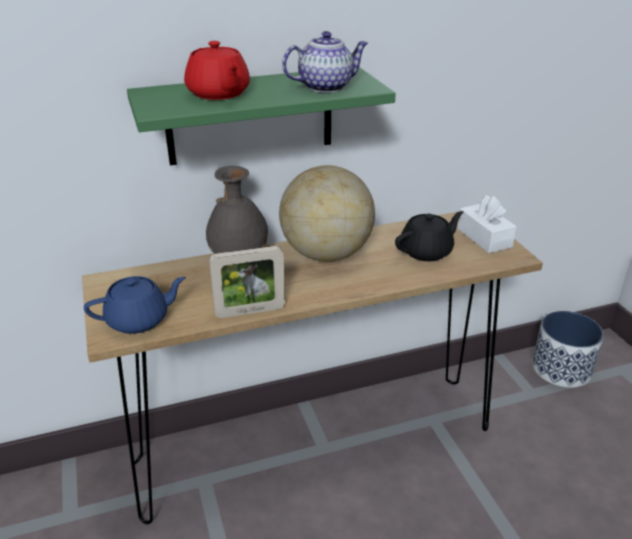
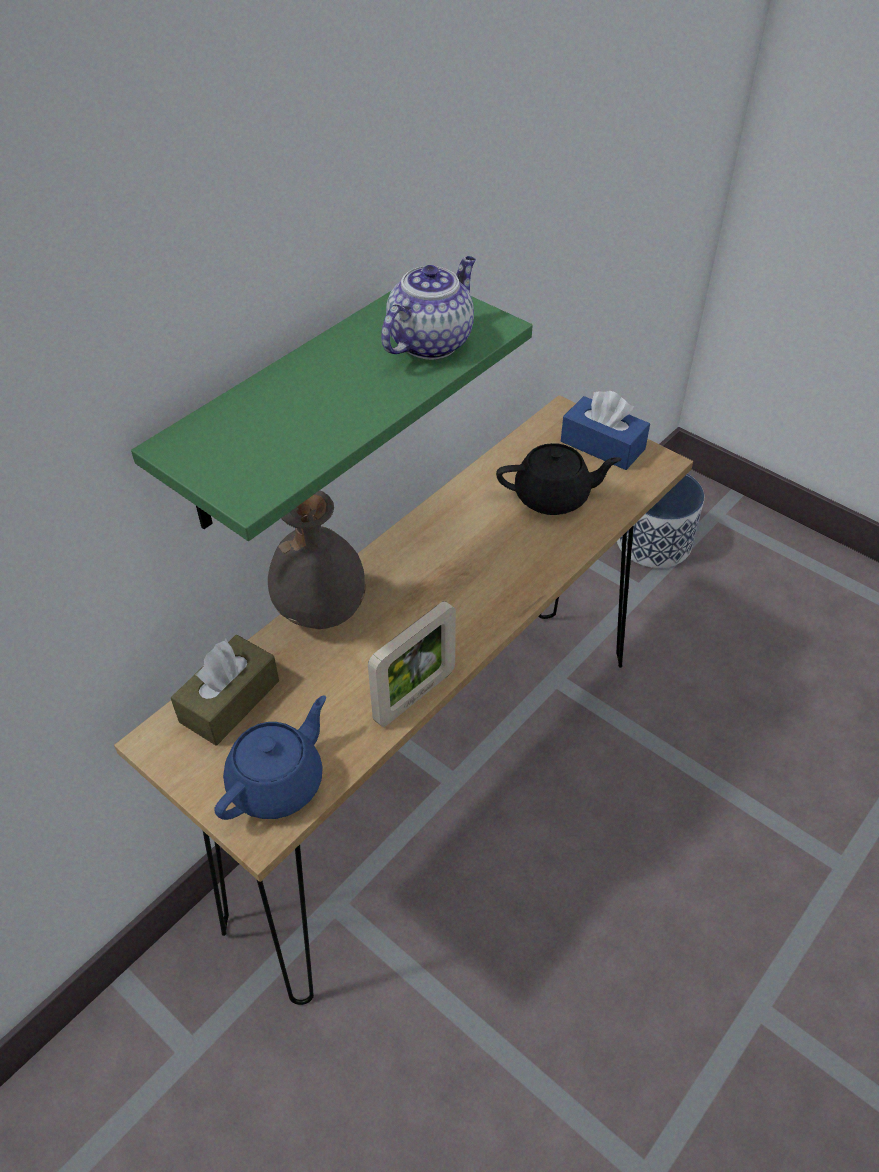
camera: 30 degrees left, 15 degrees up
red teapot [184,41,250,100] -> none
globe [279,165,375,262] -> none
black teapot [395,211,463,261] -> black teapot turned 60 degrees clockwise [496,443,621,515]
white tissue box [457,195,517,253] -> blue tissue box [561,391,650,470]
none -> brown tissue box [171,635,279,745]

